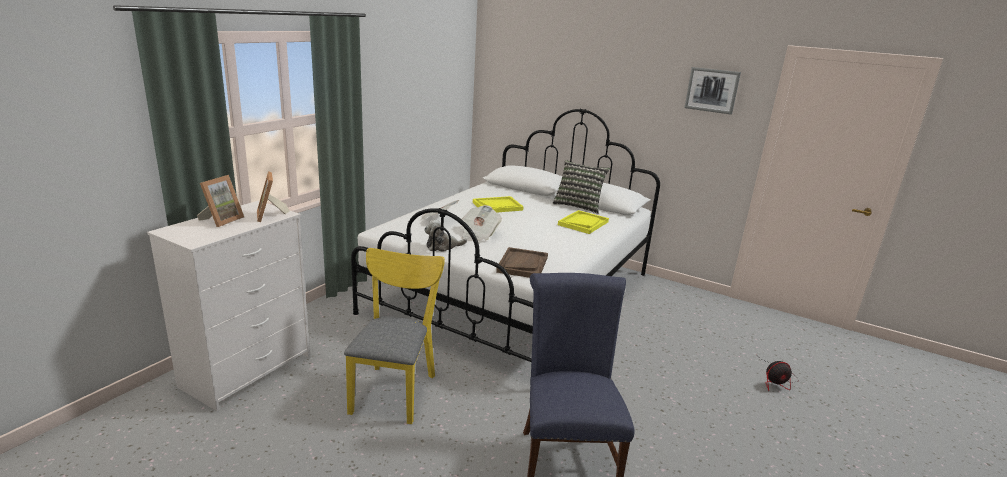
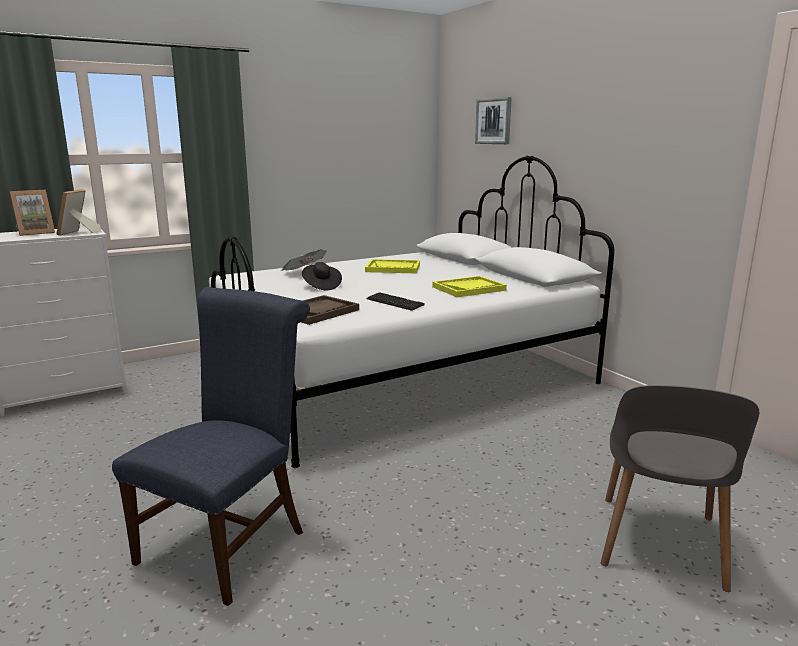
camera: 30 degrees right, 5 degrees down
yellow chair [344,248,445,424] -> none
plush toy [424,220,467,252] -> none
newspaper [460,205,502,241] -> black hat [302,262,342,291]
pillow [553,160,610,214] -> none
picture [684,67,741,115] -> picture moved to [475,97,512,144]
fan [760,358,799,391] -> grey chair [601,385,759,592]
none -> keyboard [367,292,425,311]

